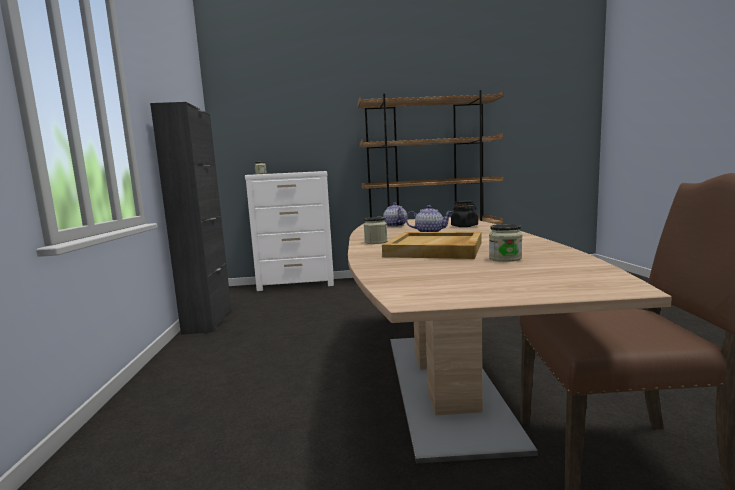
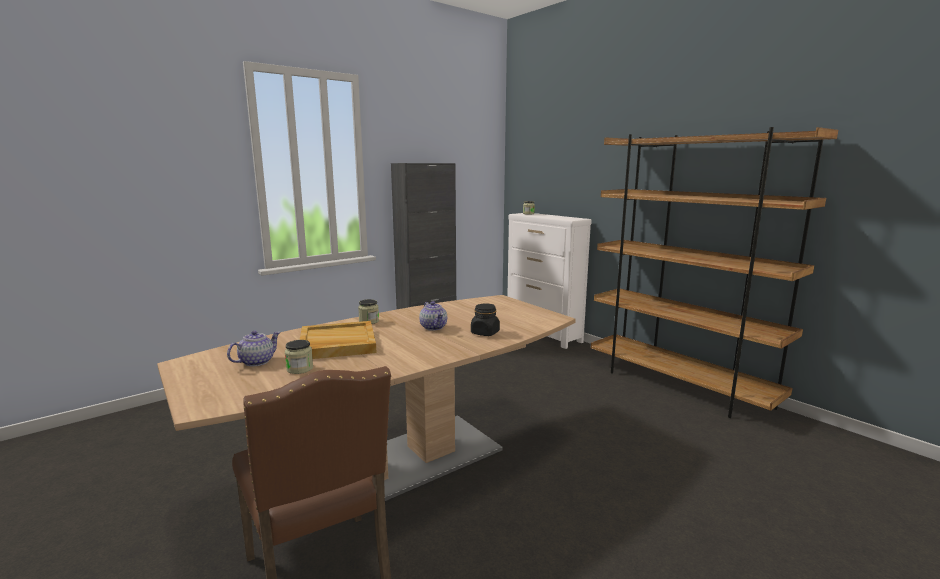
camera: 55 degrees right, 5 degrees up
teapot [383,202,407,227] -> teapot moved to [227,331,281,366]

